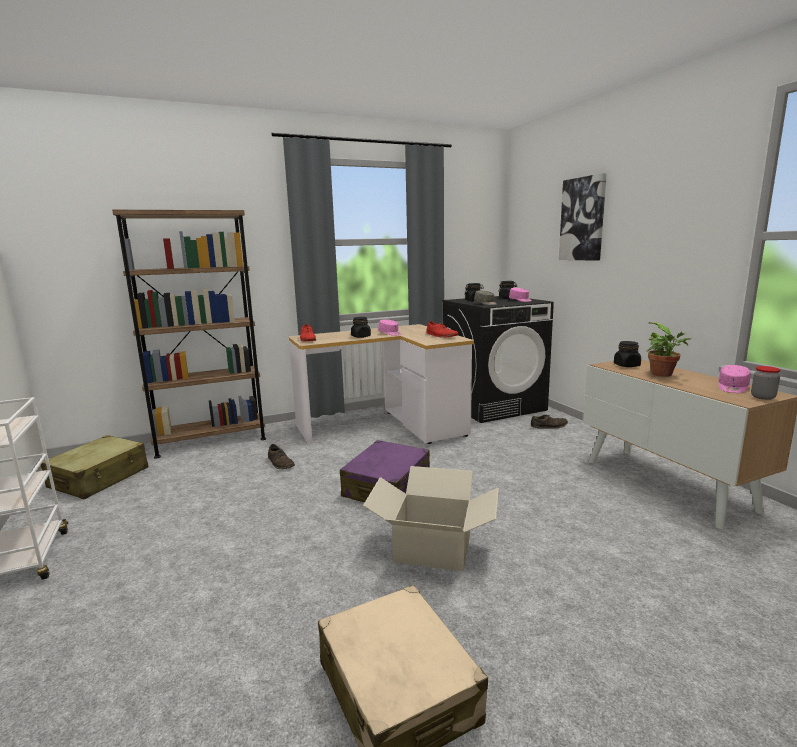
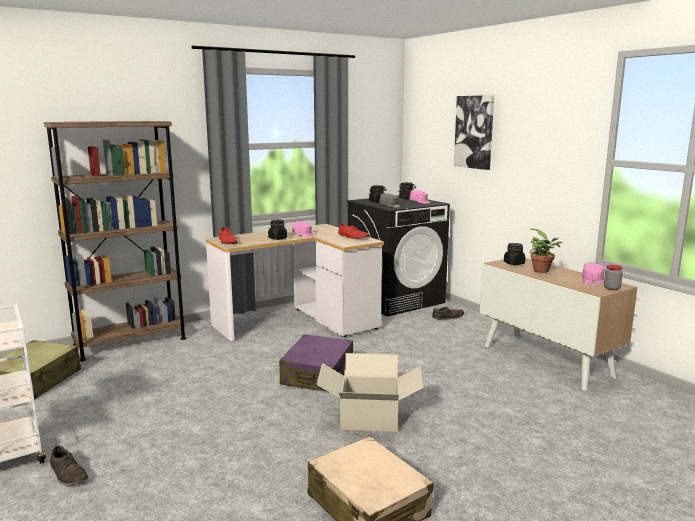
camera: 10 degrees left, 0 degrees up
brown shoe [268,444,295,469] -> brown shoe moved to [50,446,88,486]

